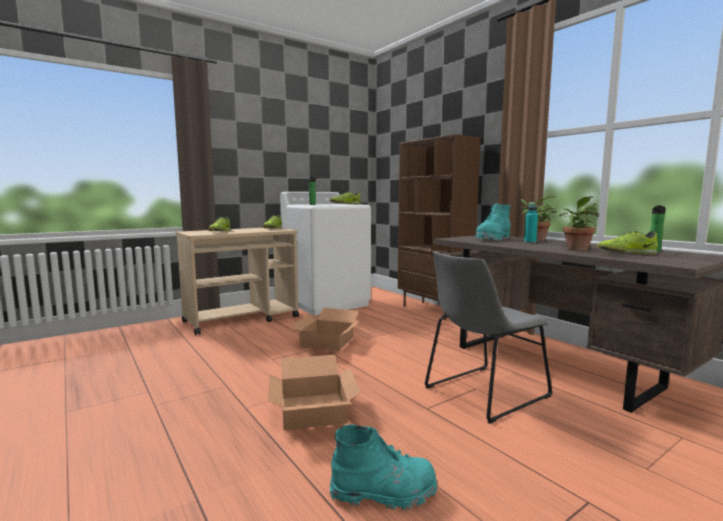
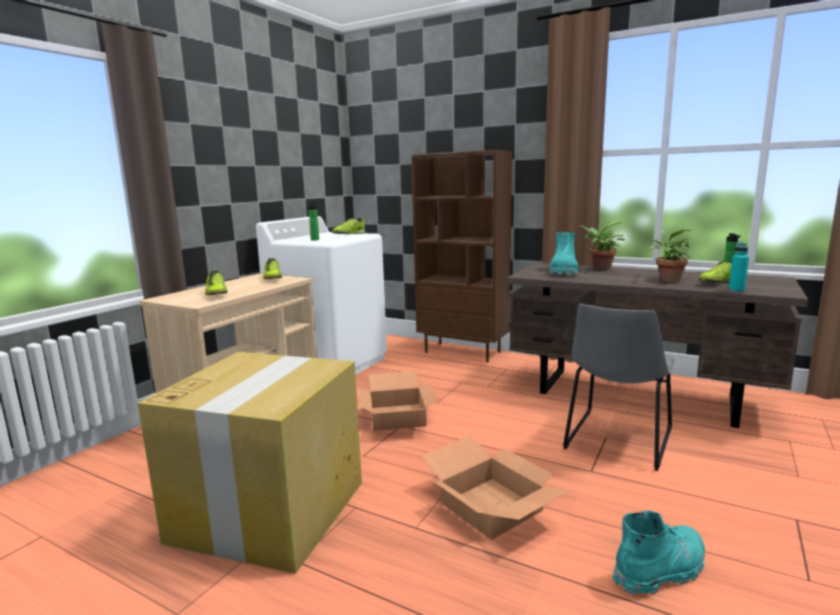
camera: 25 degrees left, 5 degrees up
turquoise bottle [524,204,538,243] -> turquoise bottle moved to [728,242,749,292]
none -> cardboard box [138,352,362,574]

